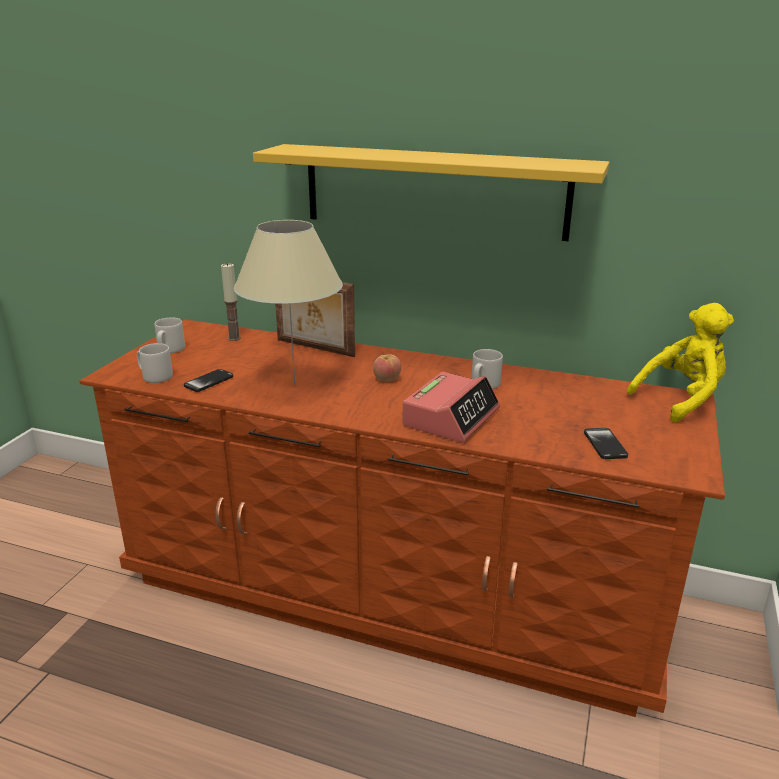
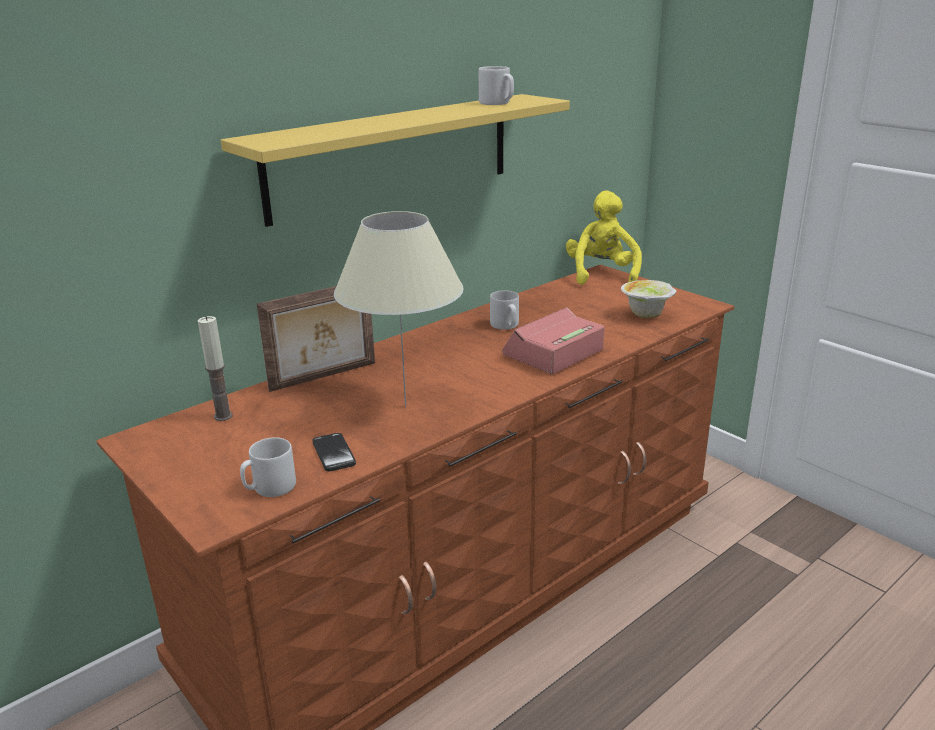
camera: 60 degrees left, 0 degrees up
grey mug [154,317,185,353] -> grey mug moved to [479,66,514,105]
apple [373,354,401,381] -> none
alarm clock [402,372,500,443] -> alarm clock turned 105 degrees counterclockwise [502,307,604,374]
phone [584,428,628,459] -> bowl [621,280,677,318]

